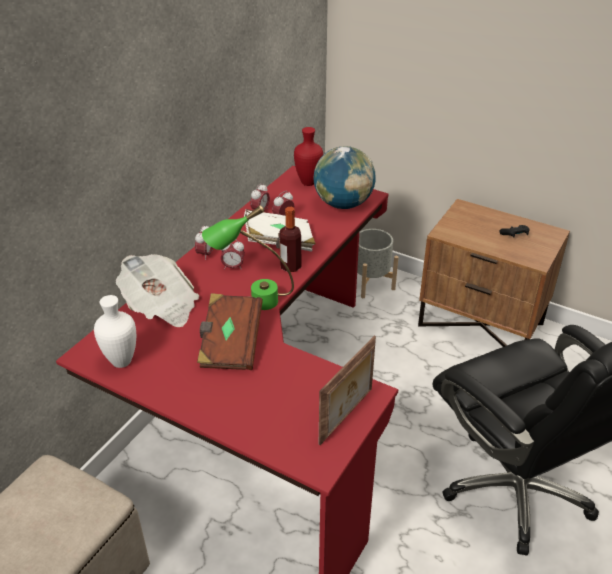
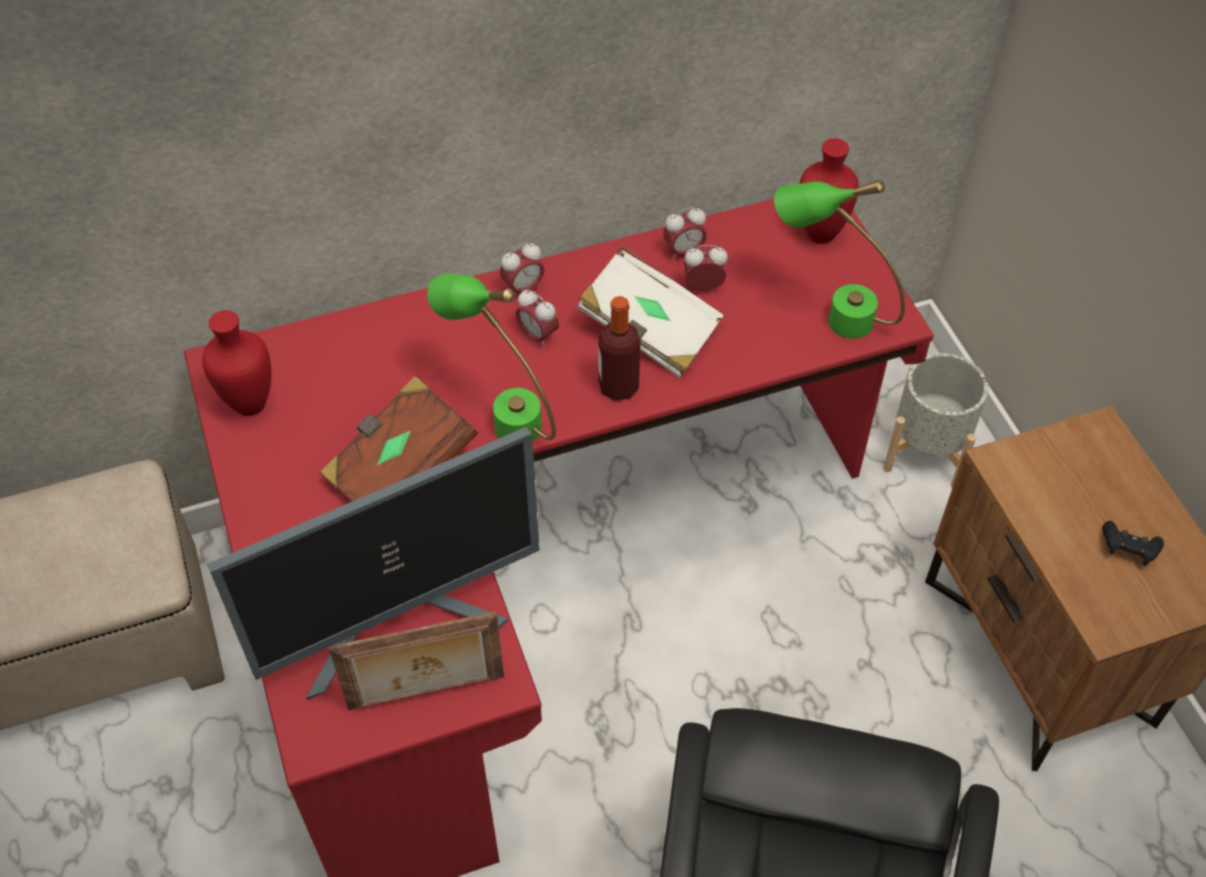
camera: 40 degrees right, 15 degrees up
white vase [94,295,136,368] -> red vase [202,310,272,416]
newspaper [116,254,199,327] -> none
globe [313,146,376,209] -> green table lamp [774,180,905,339]
none -> monitor [207,427,540,700]

